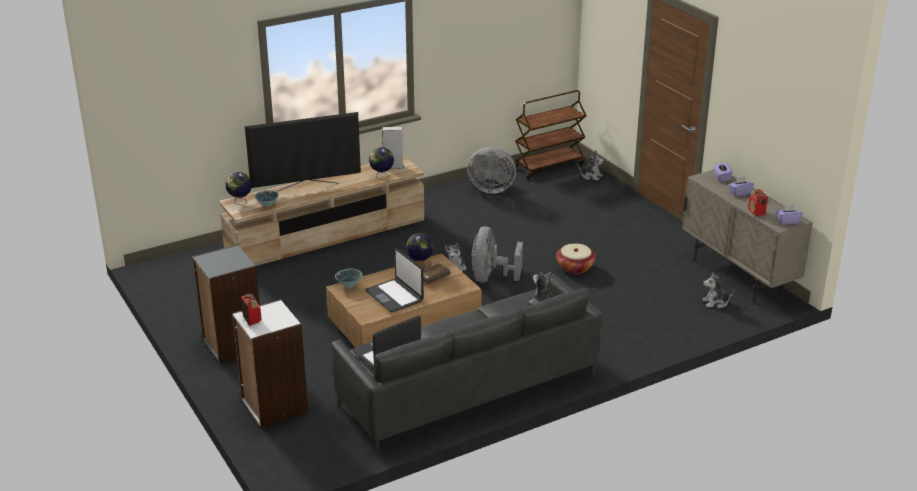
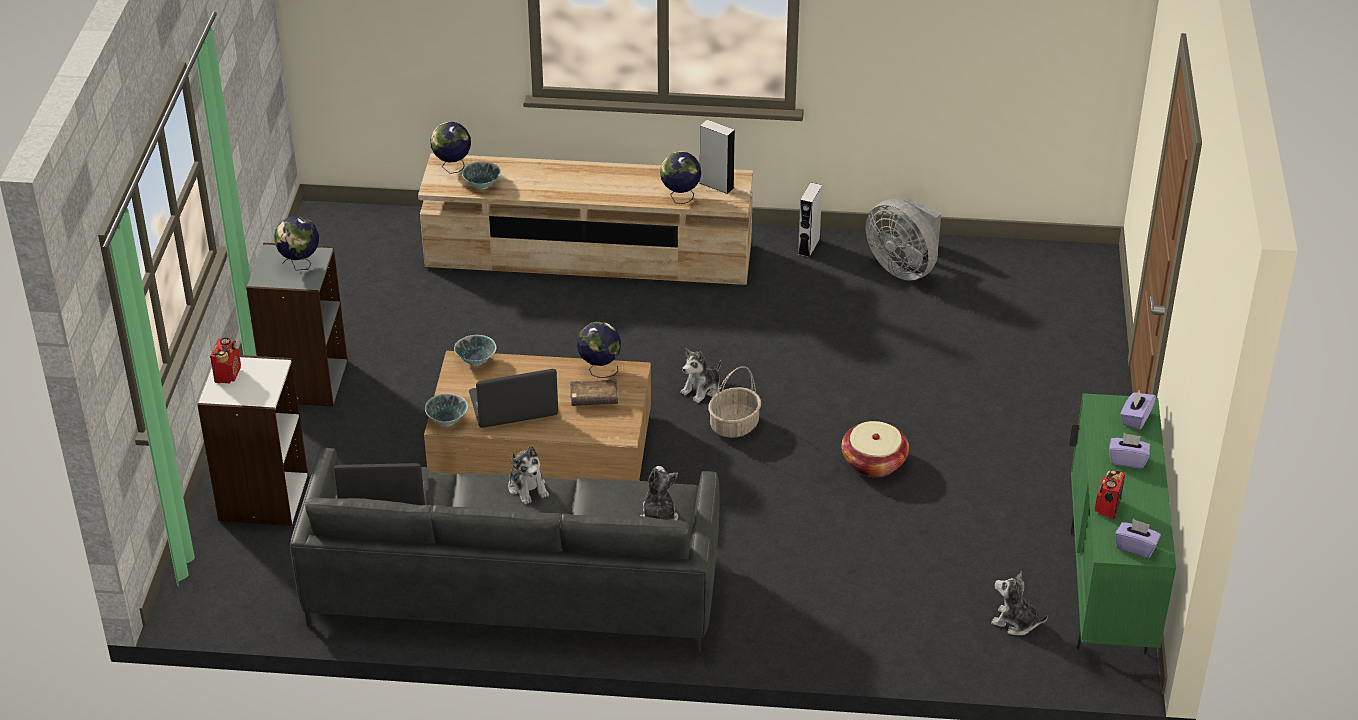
camera: 35 degrees right, 10 degrees up
television [245,112,361,192] -> none
laptop [365,248,424,312] -> laptop turned 75 degrees clockwise [469,369,558,428]
grey fan [472,227,523,282] -> basket [708,366,761,438]
brown cart [515,90,586,179] -> none
plush toy [578,151,604,181] -> plush toy moved to [508,446,549,505]
beige cabinet [682,170,813,302] -> green cabinet [1069,393,1176,655]
none -> globe [274,216,319,270]
none -> bowl [425,394,468,426]
none -> grey speaker [797,182,822,257]

